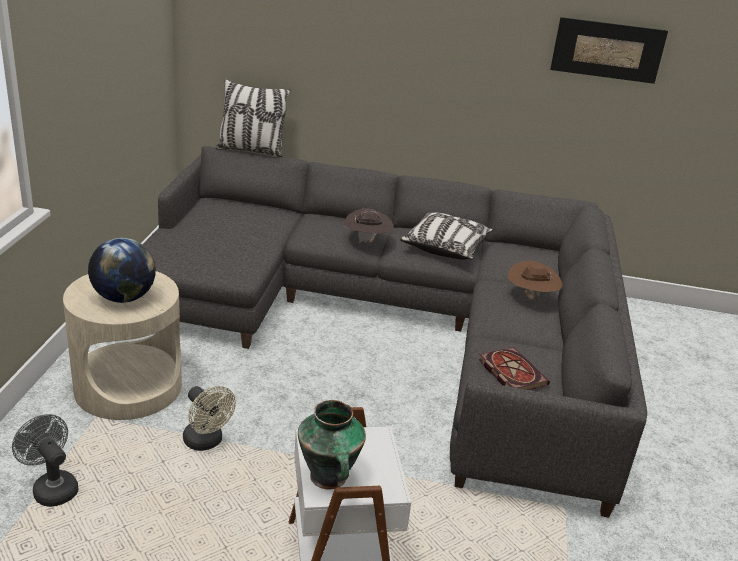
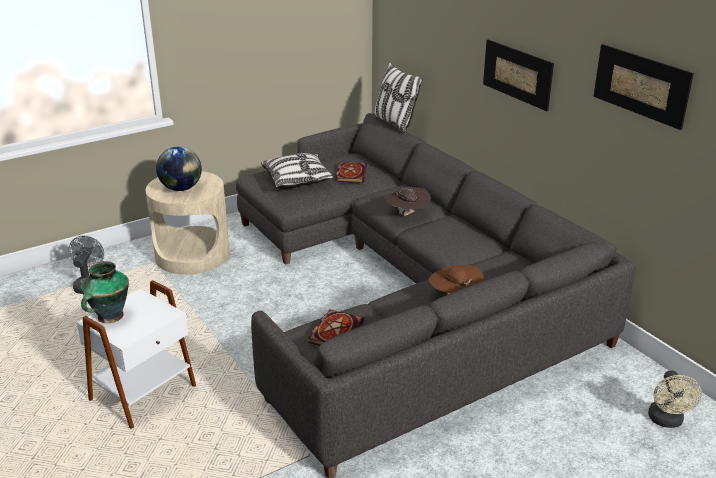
camera: 50 degrees right, 0 degrees up
beige fan [183,386,236,451] -> beige fan moved to [648,370,702,428]
pillow [400,212,493,260] -> pillow moved to [261,153,334,189]
none -> book [336,162,367,182]
none -> picture [483,40,554,111]

